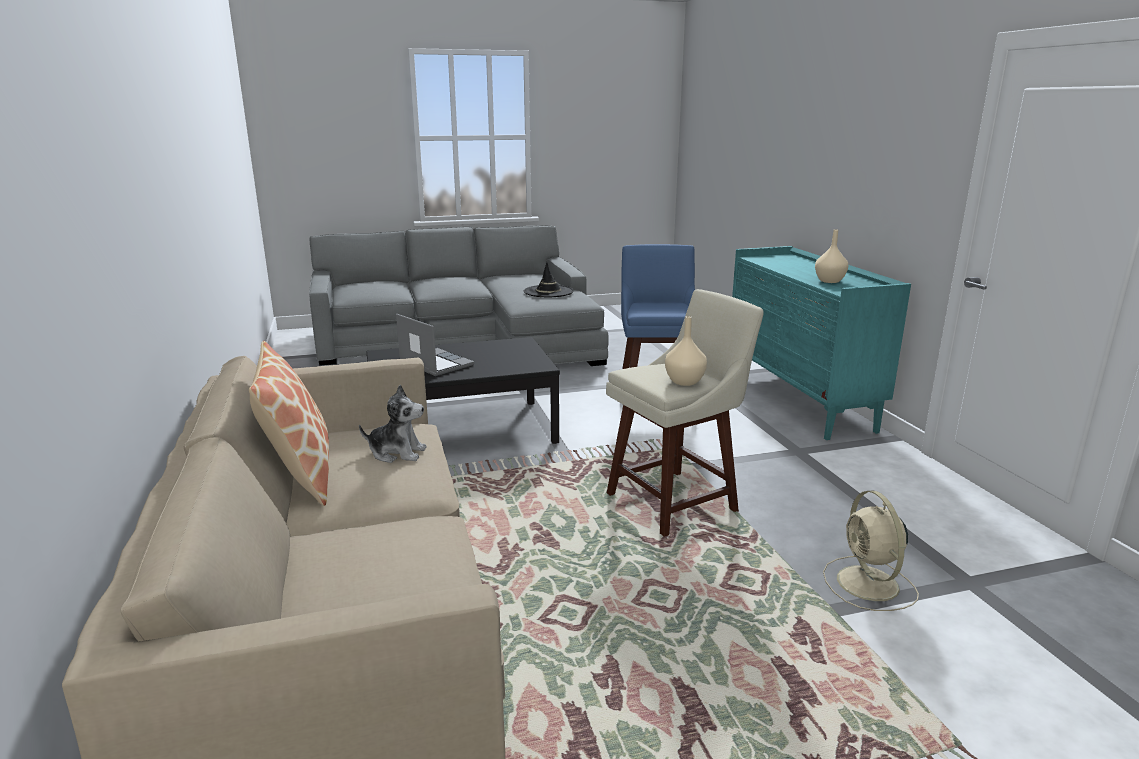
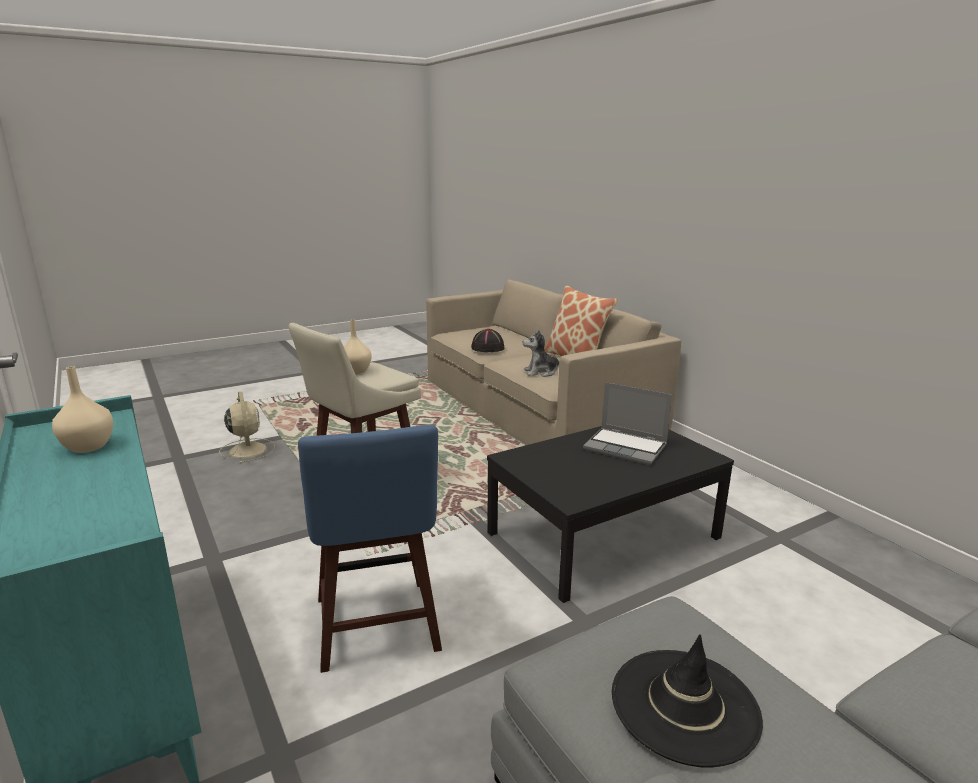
camera: 165 degrees right, 0 degrees up
none -> black hat [471,329,504,352]

